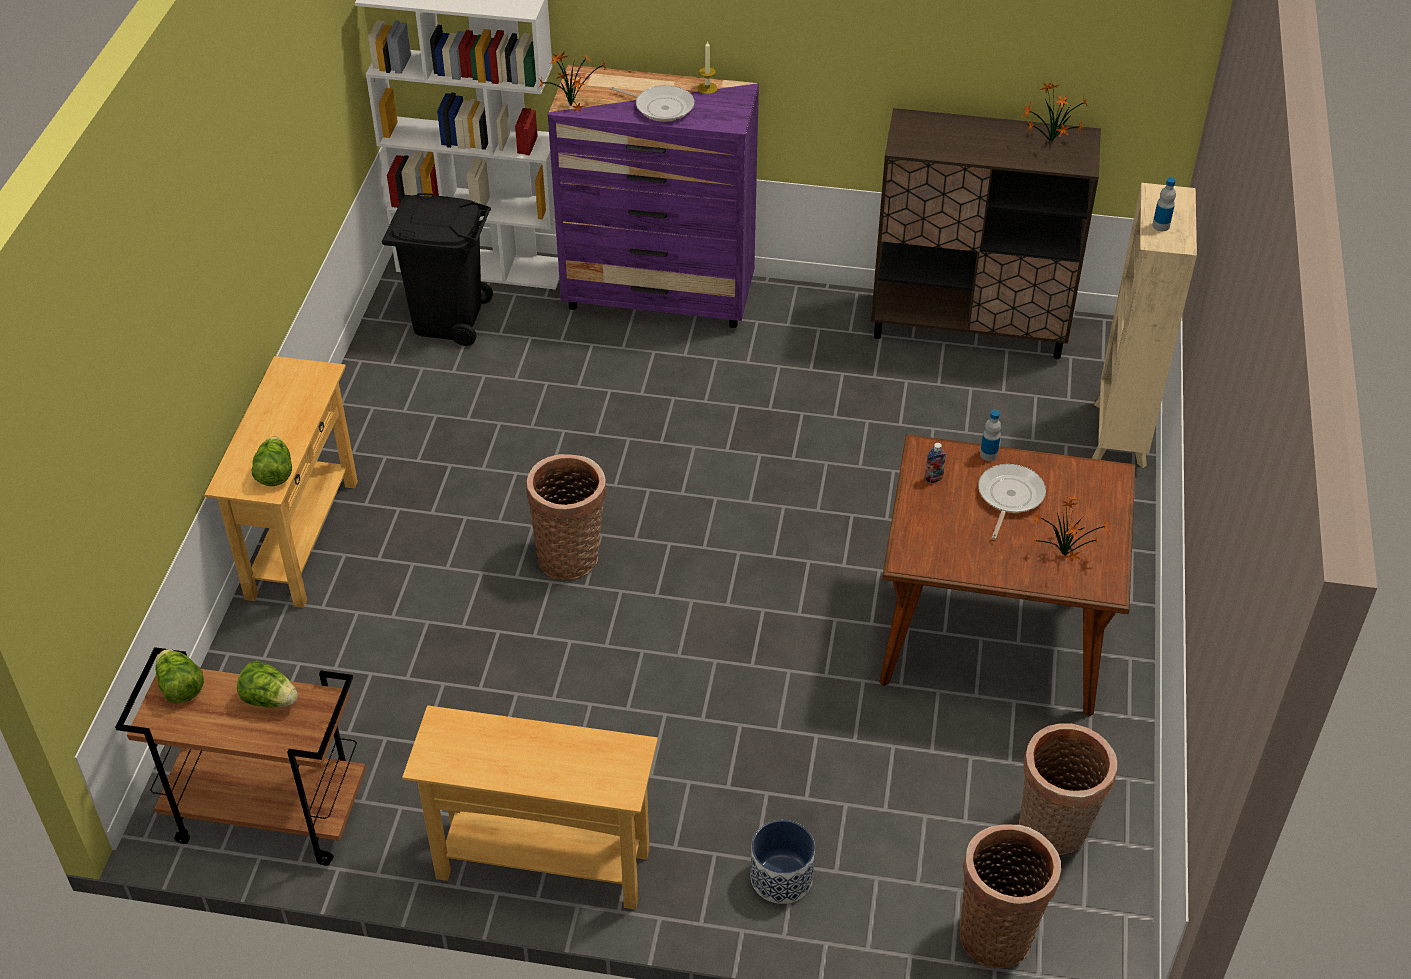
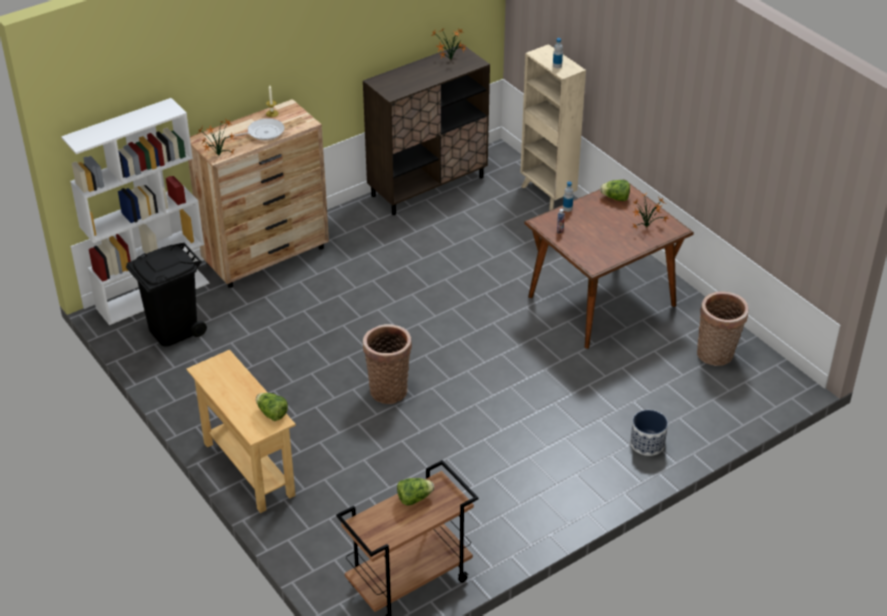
camera: 45 degrees left, 5 degrees down
lettuce [155,649,204,703] -> lettuce moved to [600,180,630,201]
beige console table [402,705,658,909] -> none
purple dresser [548,65,759,328] -> brown dresser [188,99,329,288]
basket [959,824,1061,969] -> none
frying pan [978,464,1046,539] -> none

